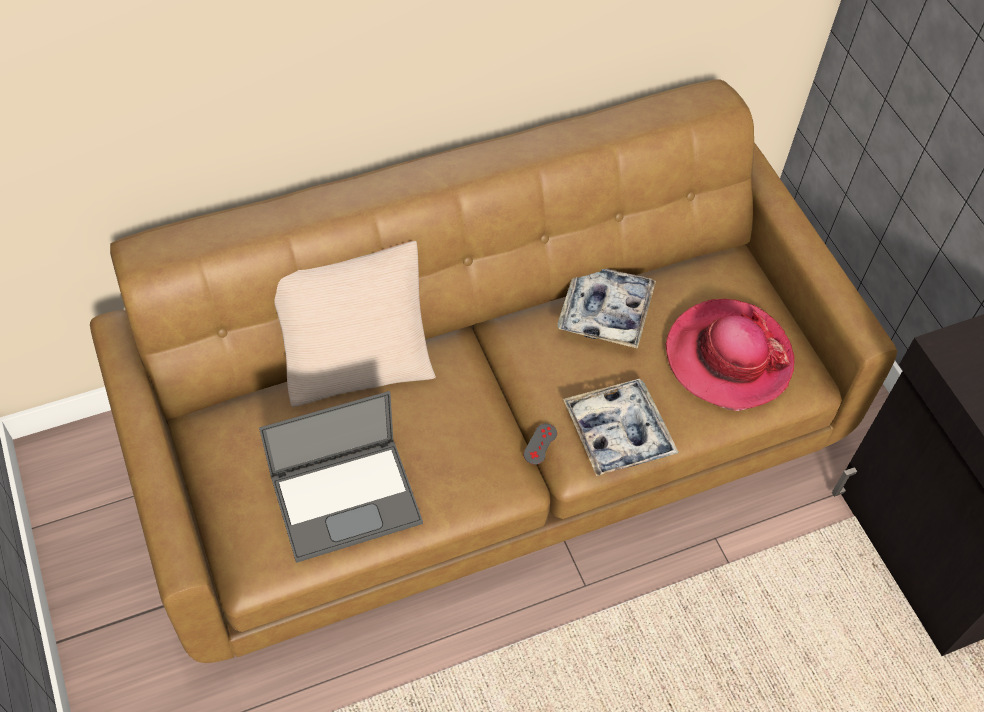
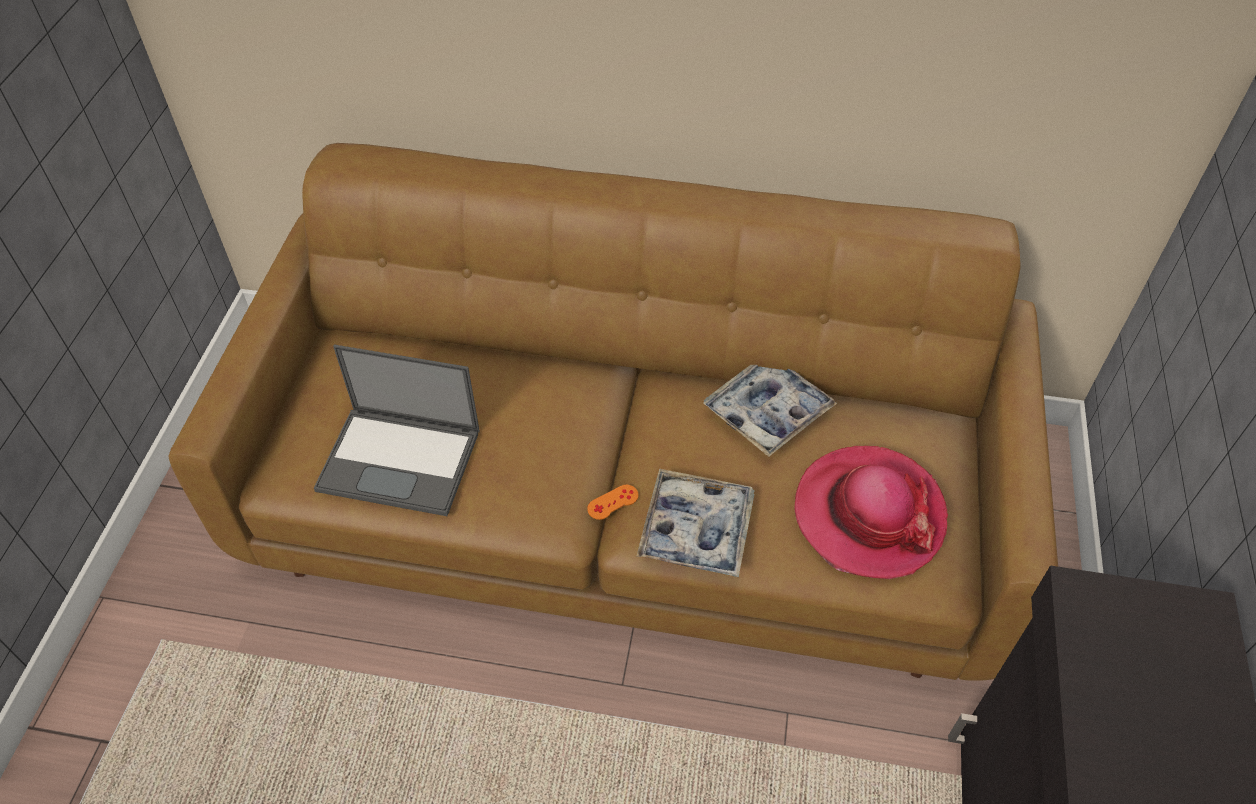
camera: 35 degrees right, 5 degrees down
beige pillow [274,241,436,407] -> none
grey game controller [524,423,557,465] -> orange game controller [587,485,639,520]

